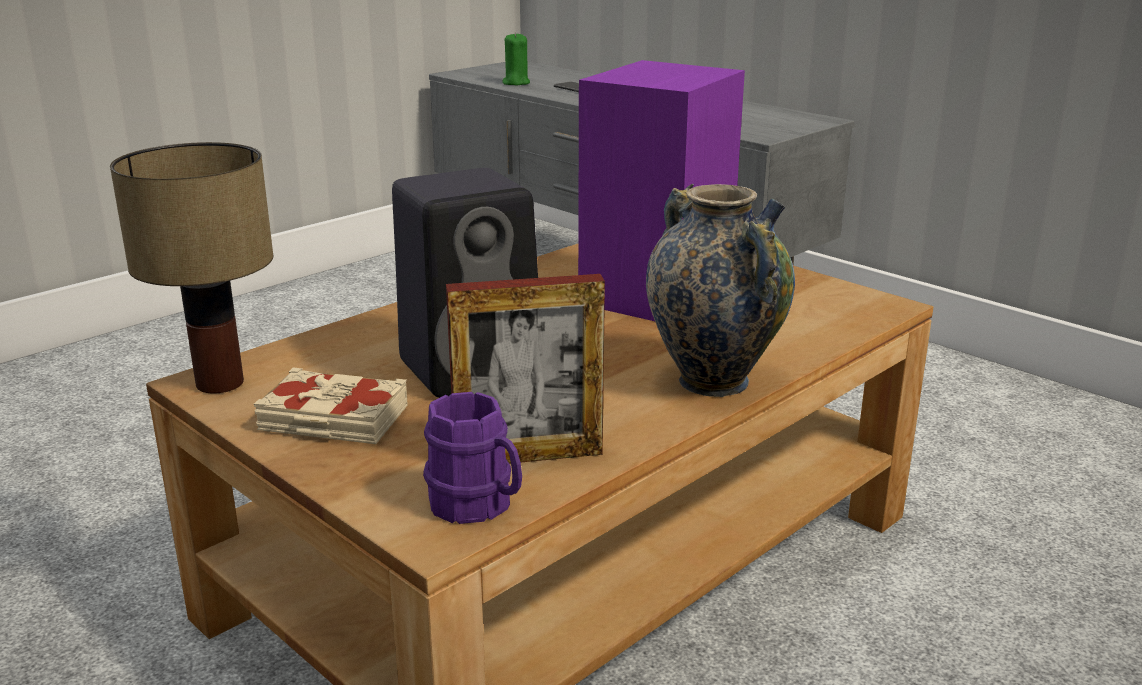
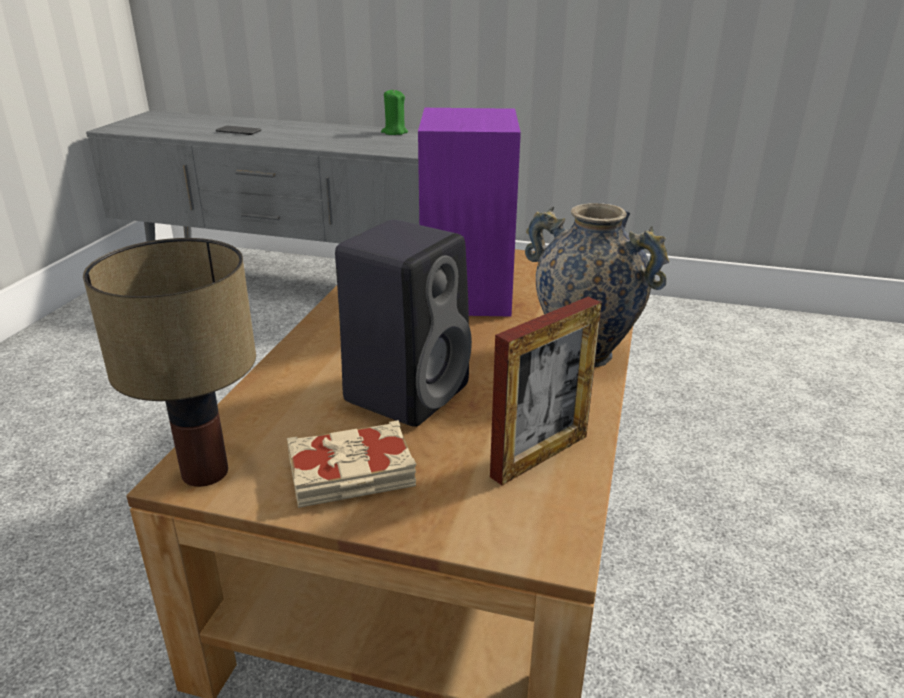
camera: 30 degrees left, 5 degrees up
purple mug [423,392,522,524] -> none
green candle [502,32,530,86] -> green candle moved to [381,89,408,135]

